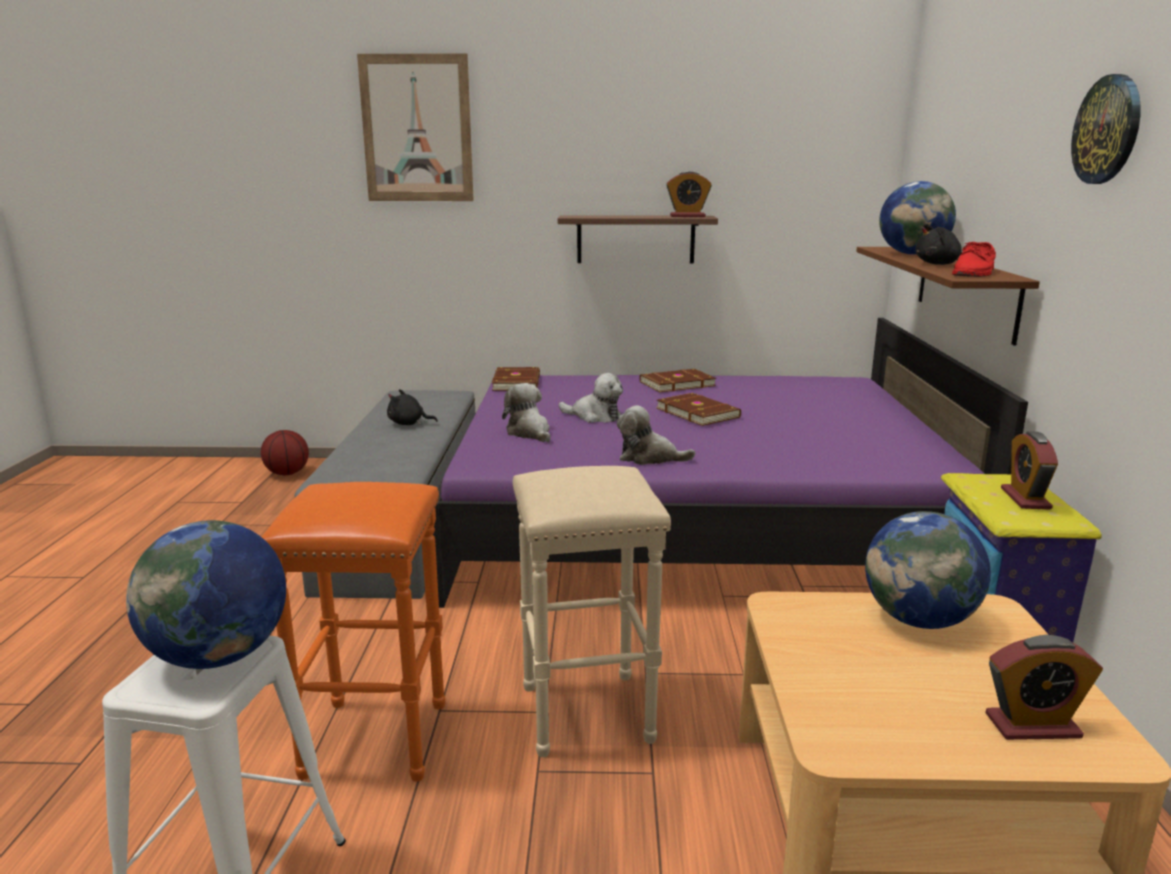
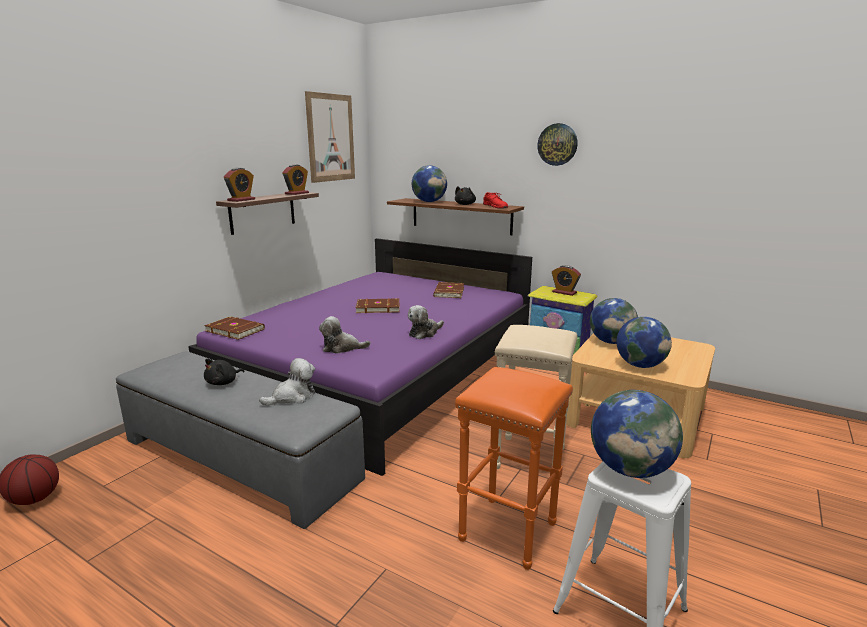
camera: 60 degrees left, 0 degrees up
picture [357,53,474,201] -> picture moved to [305,91,355,183]
plush toy [559,373,623,423] -> plush toy moved to [259,358,315,406]
brown book [640,369,716,392] -> brown book moved to [433,282,464,298]
alarm clock [986,635,1103,740] -> alarm clock moved to [224,168,255,202]
none -> globe [617,317,672,368]

